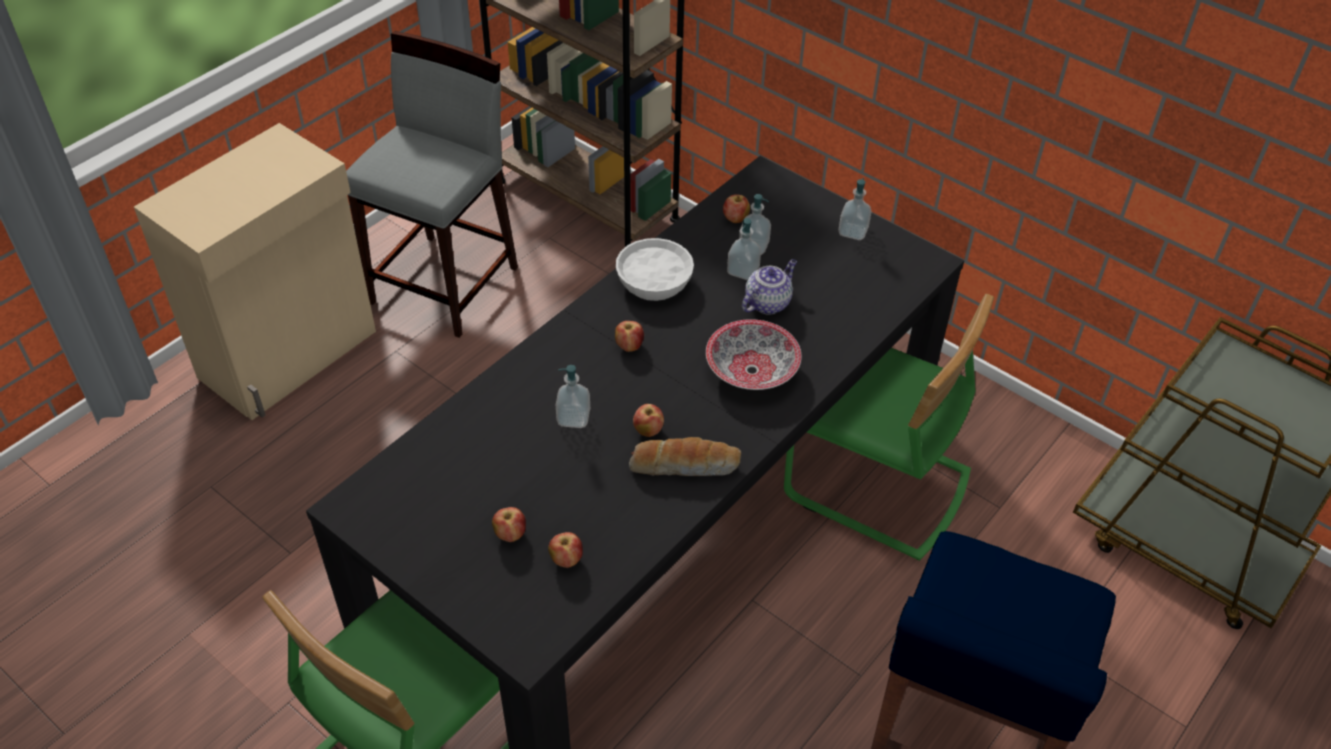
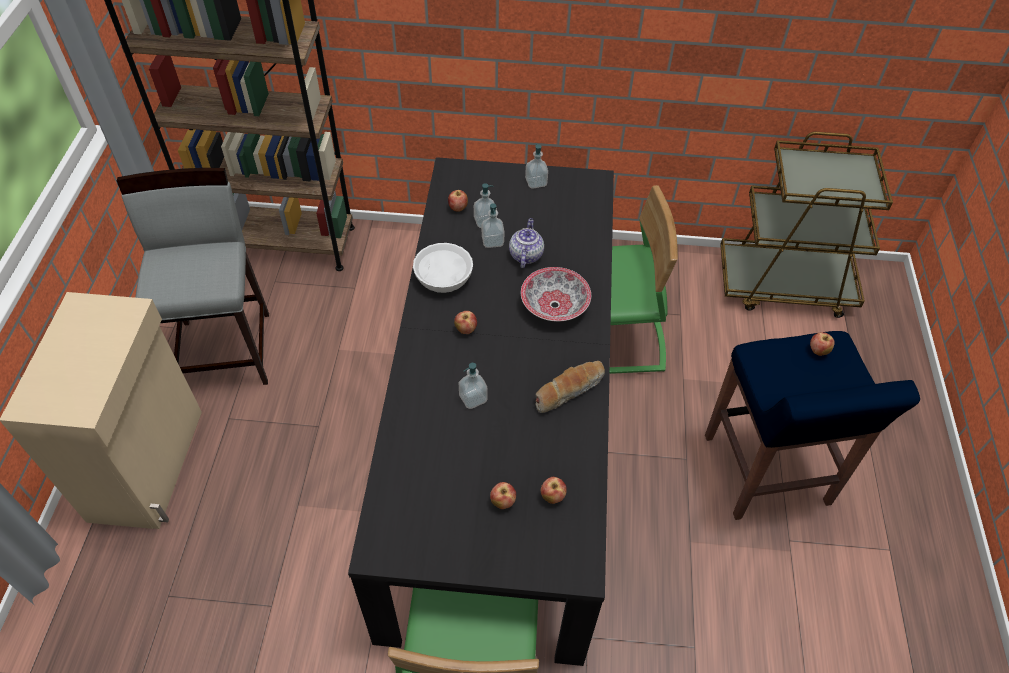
camera: 35 degrees left, 5 degrees up
apple [633,404,664,437] -> apple moved to [810,332,835,356]

